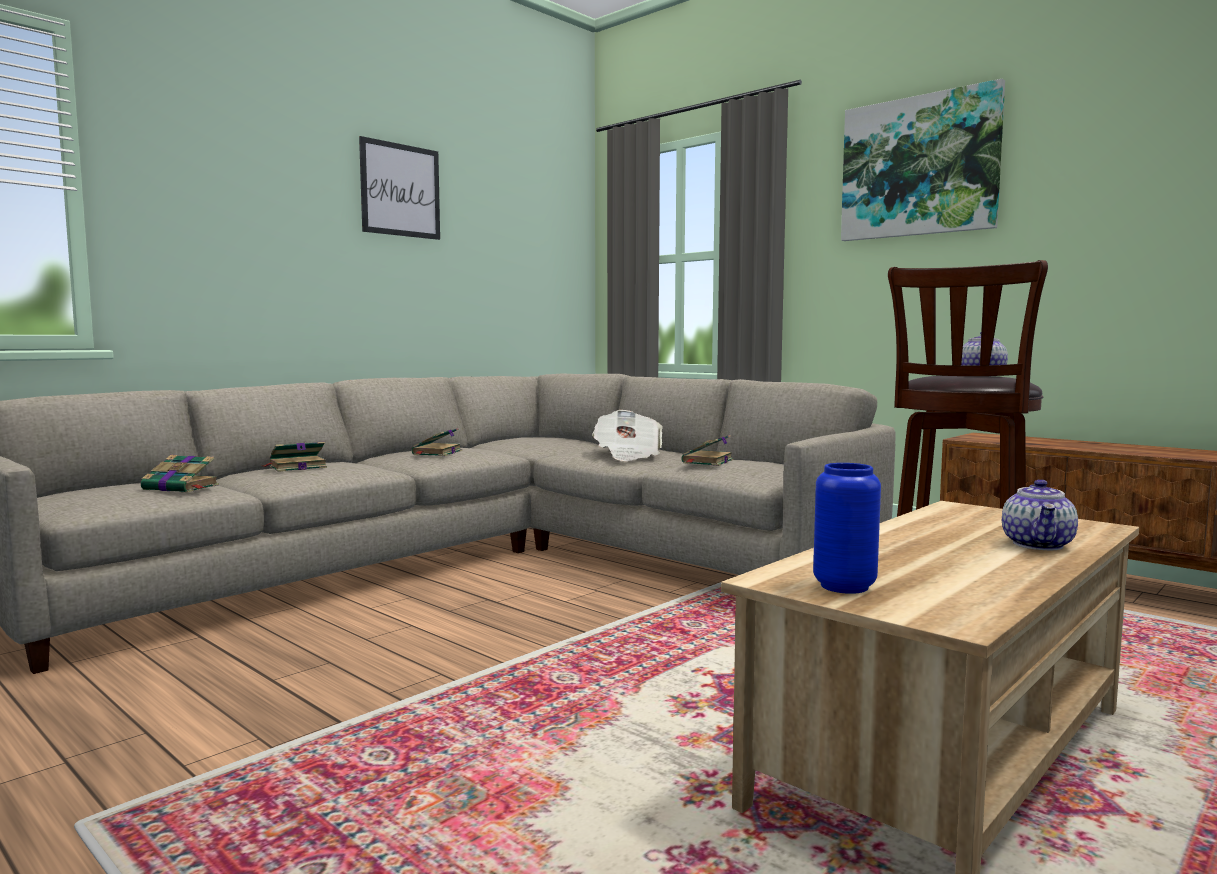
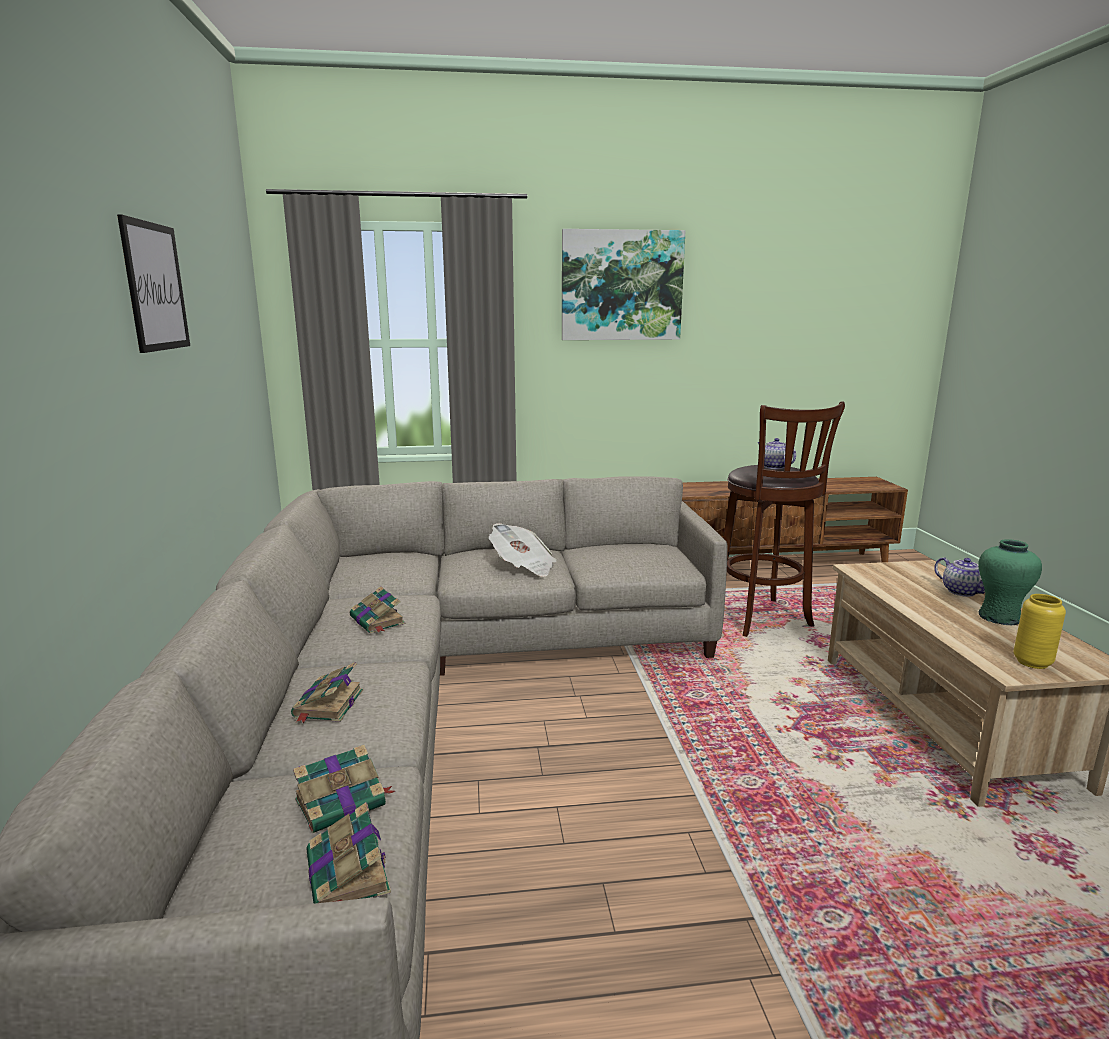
camera: 50 degrees left, 10 degrees up
book [681,435,734,466] -> book moved to [307,802,391,904]
blue vase [813,463,881,594] -> yellow vase [1013,594,1066,669]
none -> green vase [978,539,1042,625]

